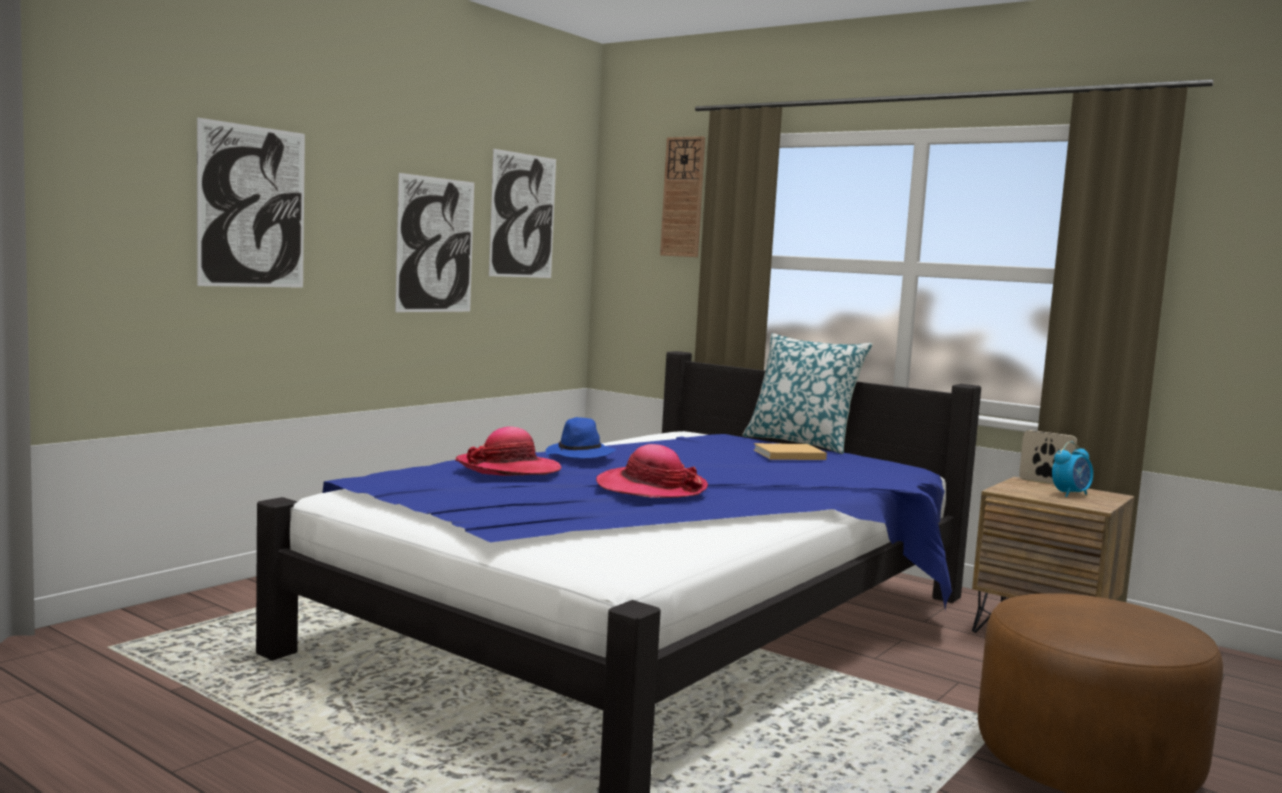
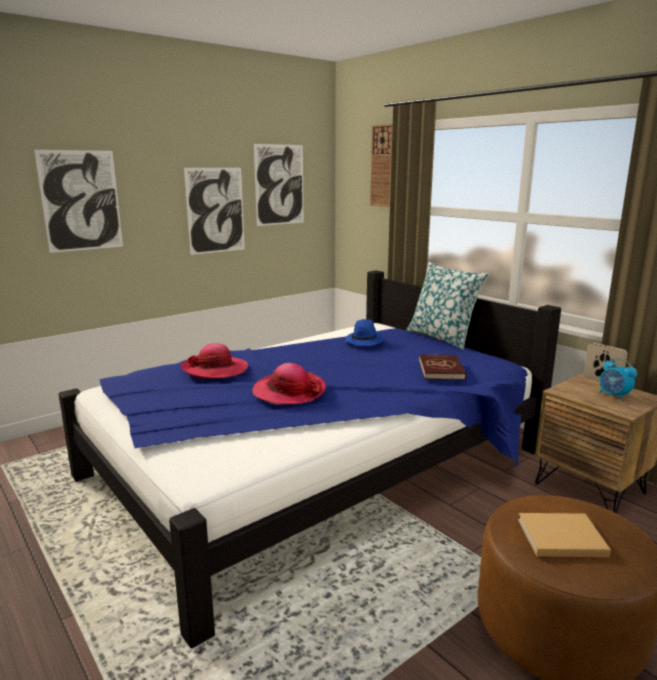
camera: 15 degrees right, 10 degrees up
blue hat [546,417,616,458] -> blue hat moved to [345,319,386,346]
beige book [753,443,827,460] -> beige book moved to [518,513,611,557]
alarm clock [1052,441,1093,497] -> alarm clock turned 75 degrees clockwise [599,358,637,401]
none -> red book [419,354,466,380]

